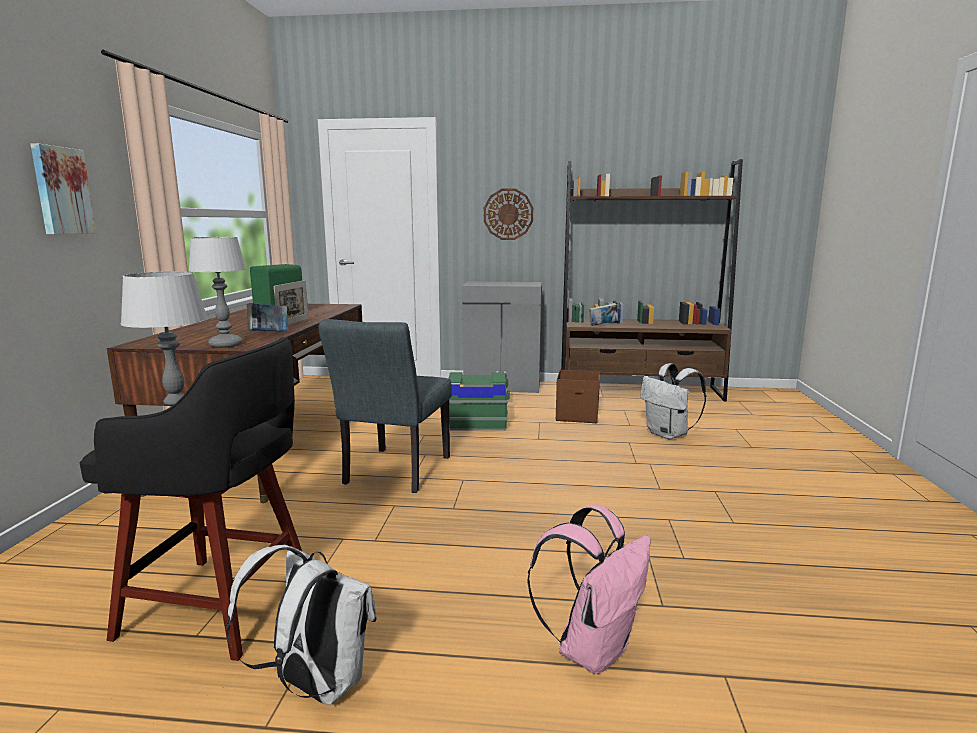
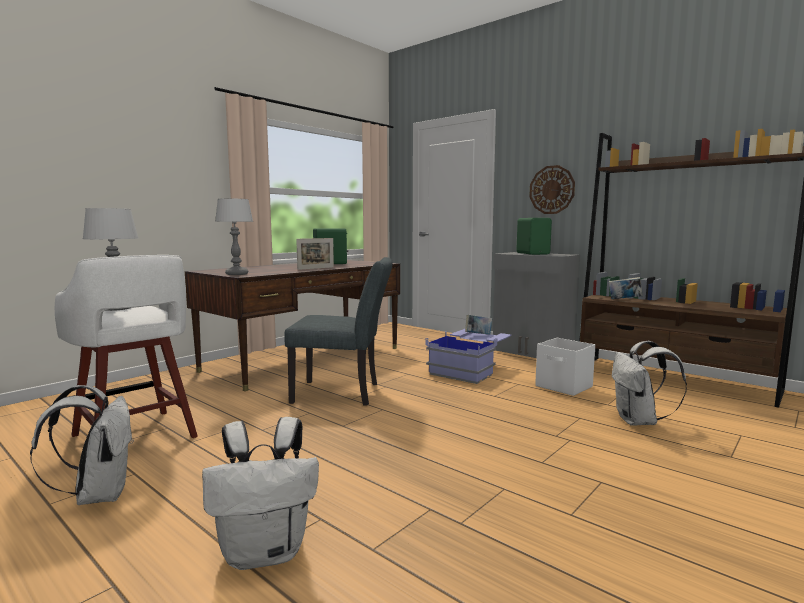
camera: 35 degrees right, 5 degrees down
picture [31,143,96,234] -> none
black stool [80,337,302,661] -> white stool [55,255,198,438]
book [247,303,288,332] -> book moved to [465,315,492,335]
grey chair [319,319,452,493] -> grey chair turned 135 degrees counterclockwise [284,257,393,406]
green storage box [448,372,510,431] -> blue storage box [425,329,512,384]
pink backpack [527,504,651,674] -> white backpack [202,417,319,570]
brown storage box [556,370,600,423] -> white storage box [535,338,595,396]
none -> green speaker [516,218,552,255]

